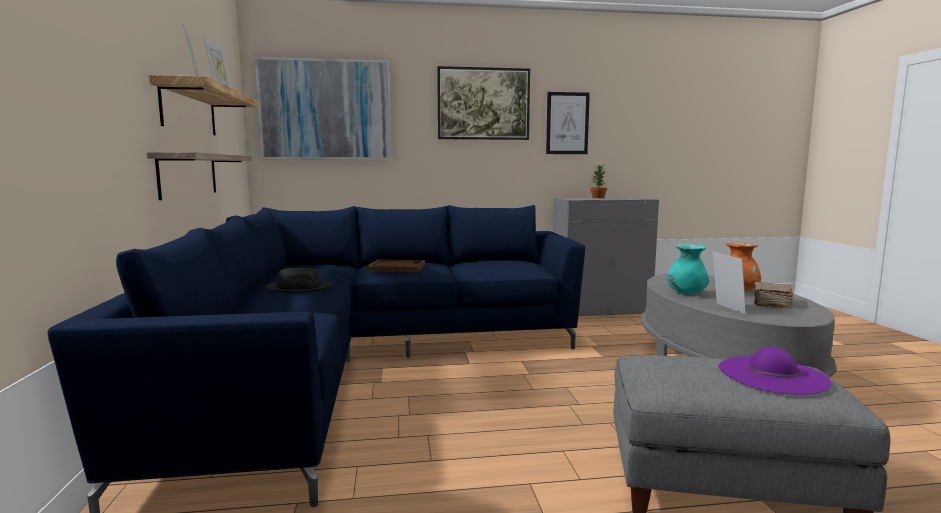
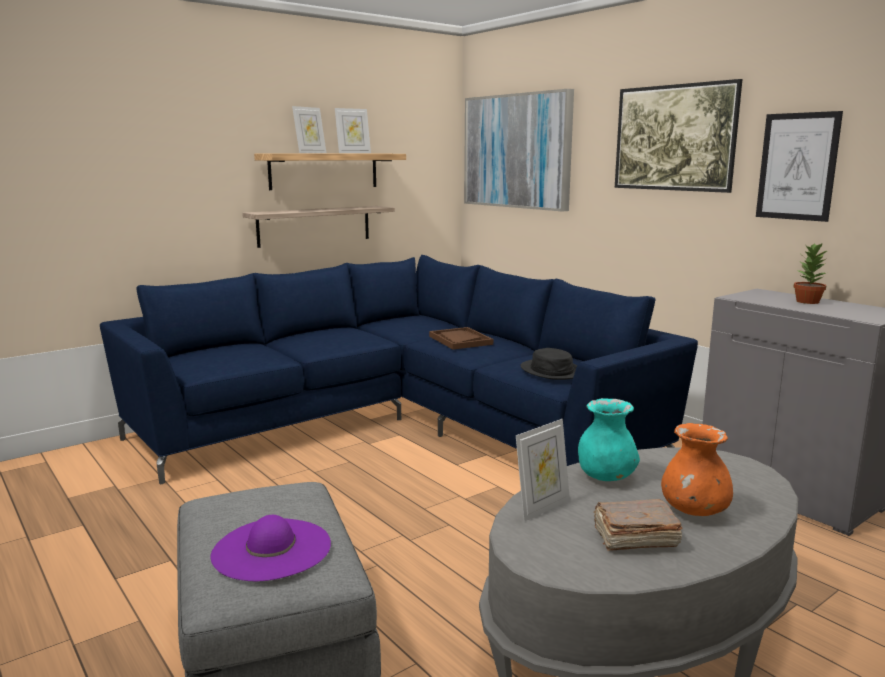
camera: 60 degrees right, 5 degrees up
black hat [265,268,332,292] -> black hat moved to [520,348,578,380]

